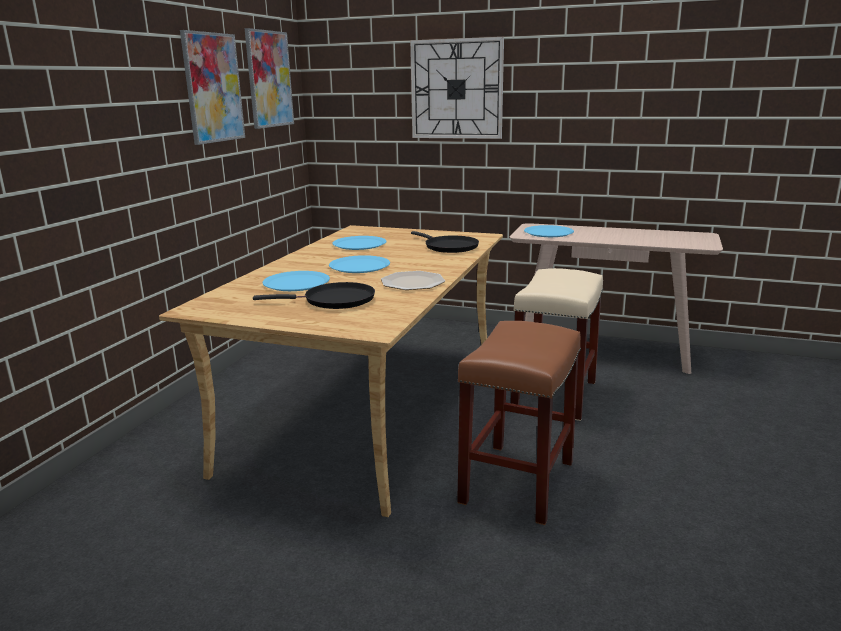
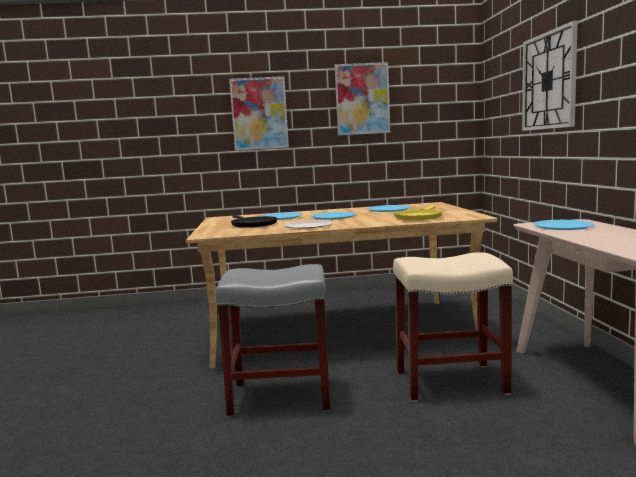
camera: 65 degrees right, 10 degrees down
picture [244,28,294,129] -> picture moved to [229,76,289,150]
black frying pan [411,231,479,253] -> yellow frying pan [394,206,442,220]
brown stool [457,321,581,525] -> grey stool [216,264,330,417]

